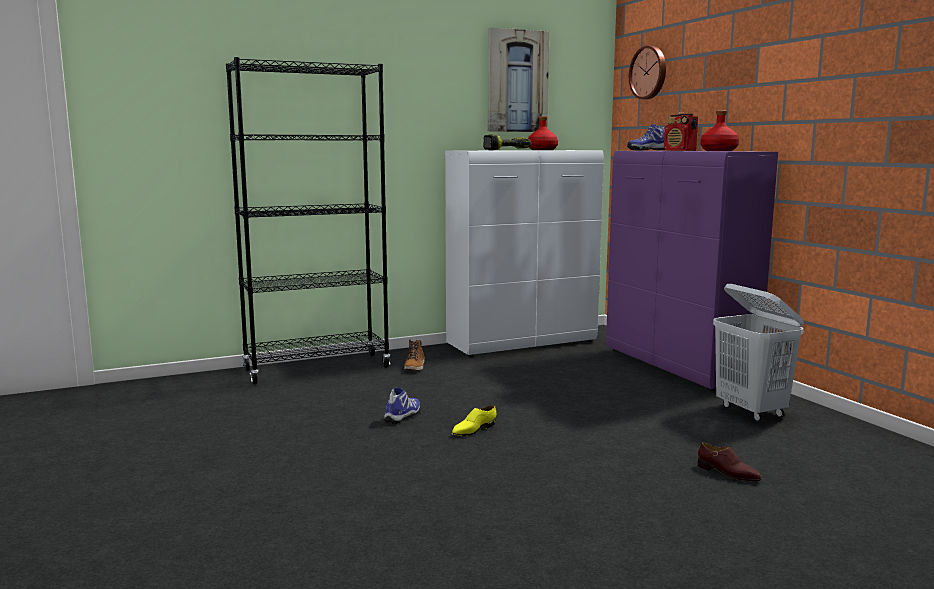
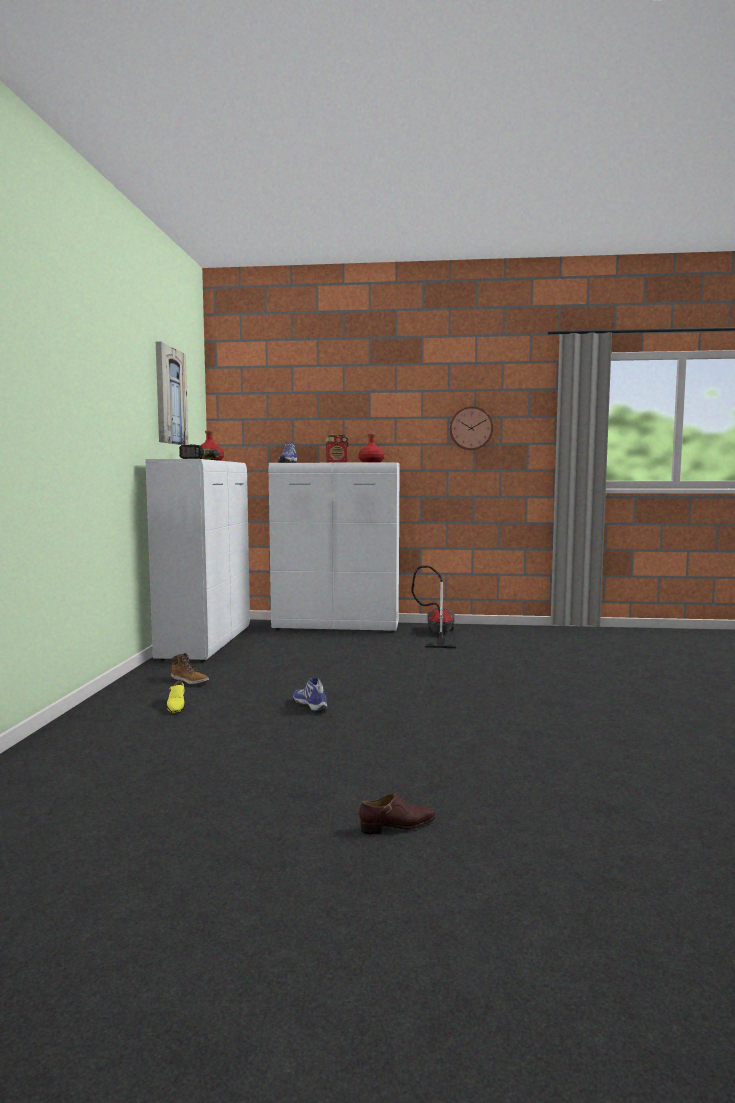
camera: 60 degrees left, 5 degrees down
black bookcase [226,57,390,385] -> none
yellow shoe [452,405,496,436] -> yellow shoe moved to [167,681,185,713]
purple cabinet [606,151,778,391] -> white cabinet [269,462,400,633]
wall clock [629,46,666,99] -> wall clock moved to [449,406,493,450]
brown shoe [698,442,761,481] -> brown shoe moved to [359,793,436,834]
white laundry basket [713,284,804,422] -> vacuum cleaner [411,565,457,648]

